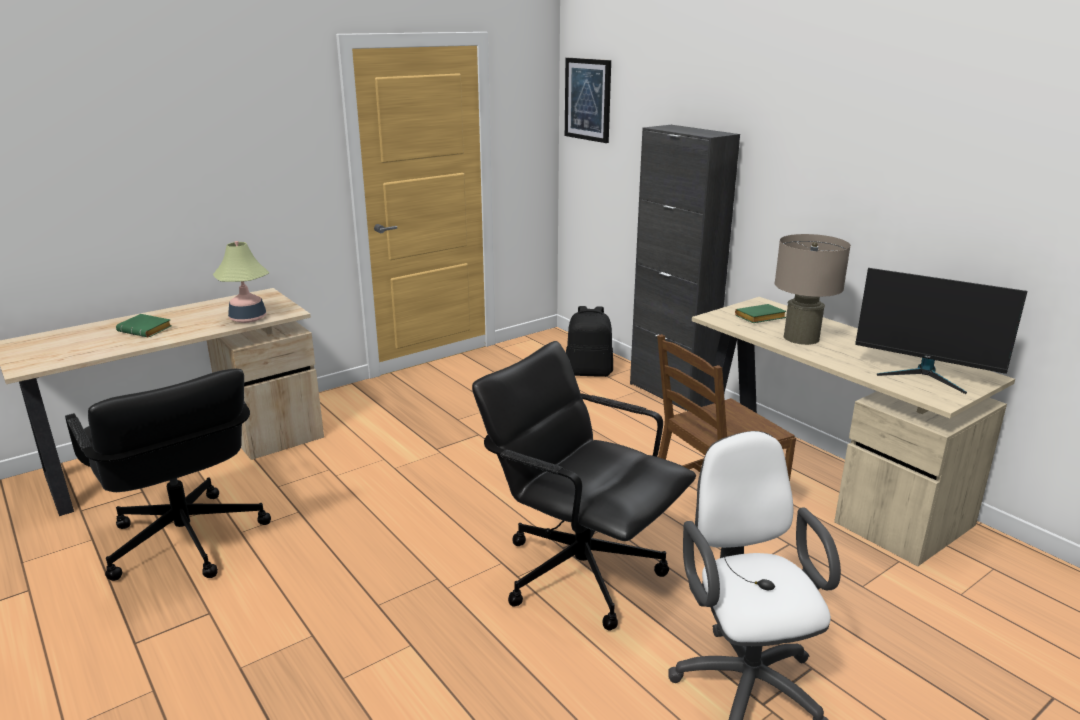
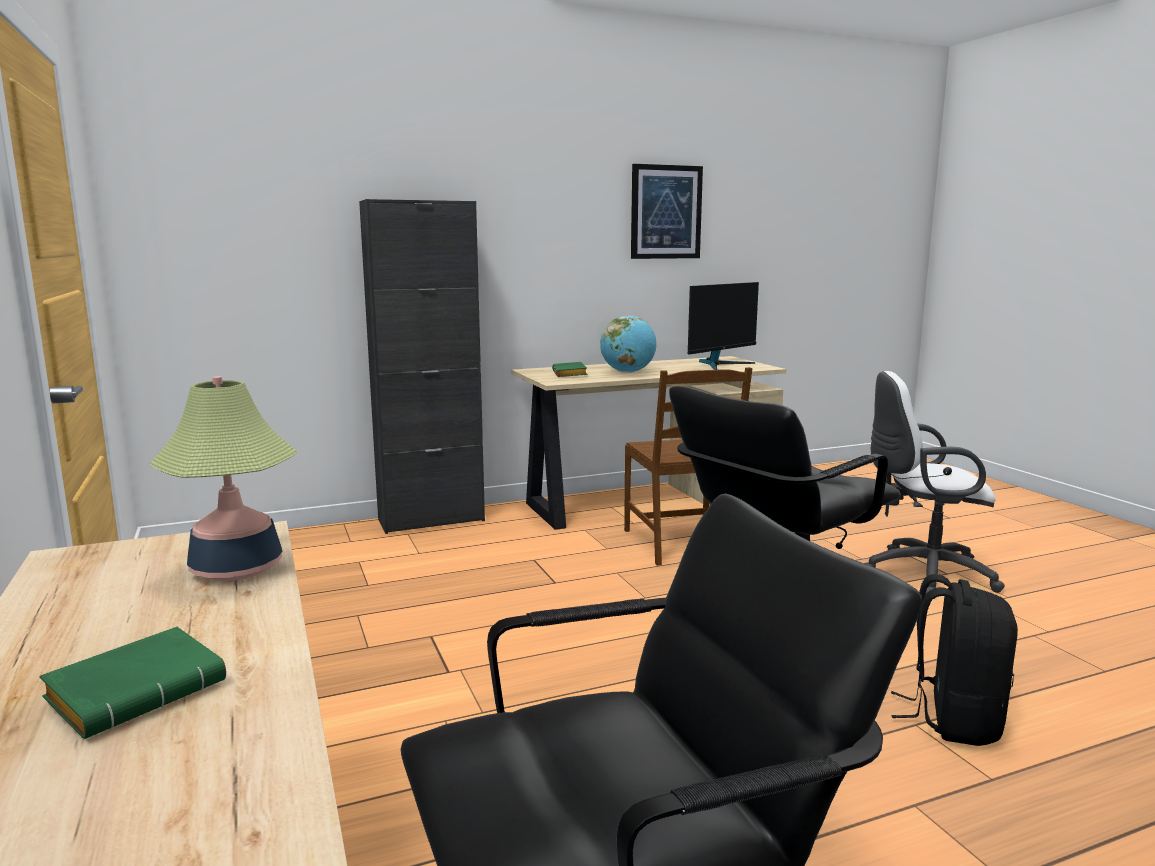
camera: 75 degrees left, 10 degrees down
picture [565,58,611,143] -> picture moved to [631,164,703,259]
black backpack [566,306,613,377] -> black backpack moved to [891,574,1018,746]
beige table lamp [775,234,851,345] -> globe [600,315,657,373]

